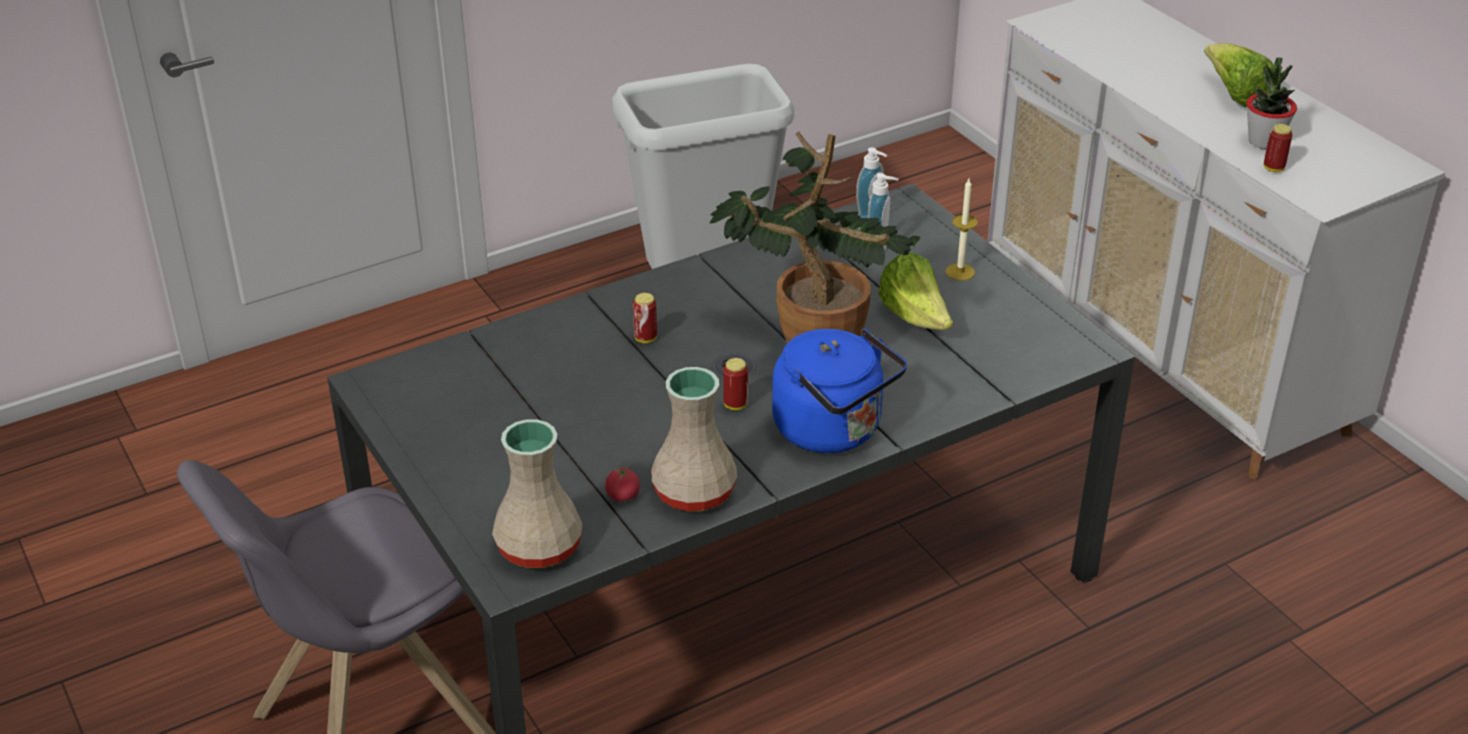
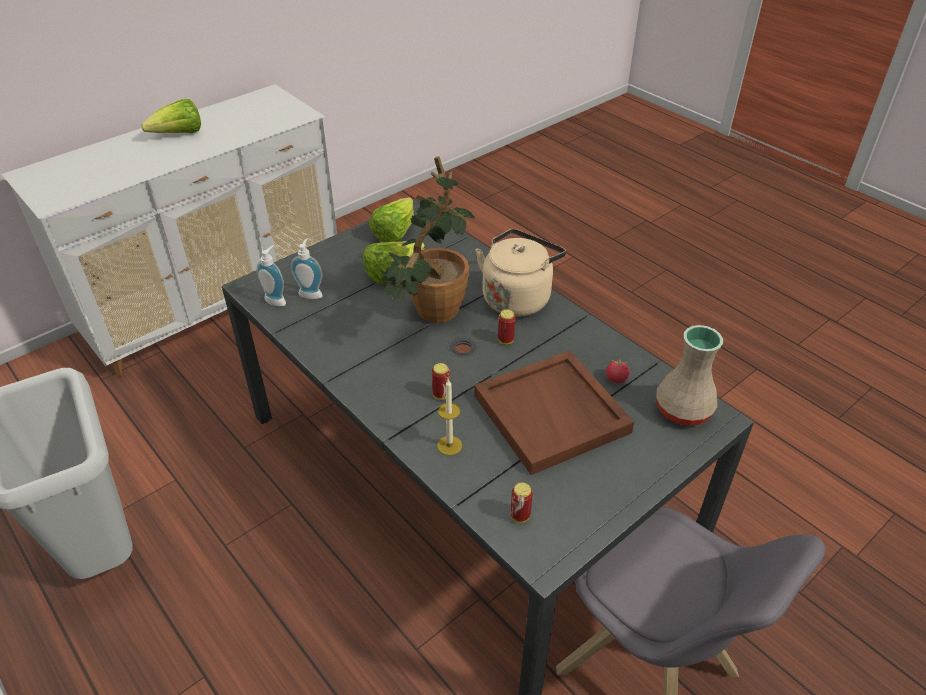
camera: 100 degrees left, 5 degrees up
beige vase [651,367,737,512] -> none
blue kettle [772,328,907,453] -> beige kettle [475,229,566,317]
candle [946,179,978,281] -> candle moved to [437,379,462,455]
potted plant [1246,57,1297,149] -> none
can [1264,124,1292,172] -> can moved to [510,483,533,523]
none -> lettuce [369,197,414,242]
none -> brown tray [474,351,634,475]

